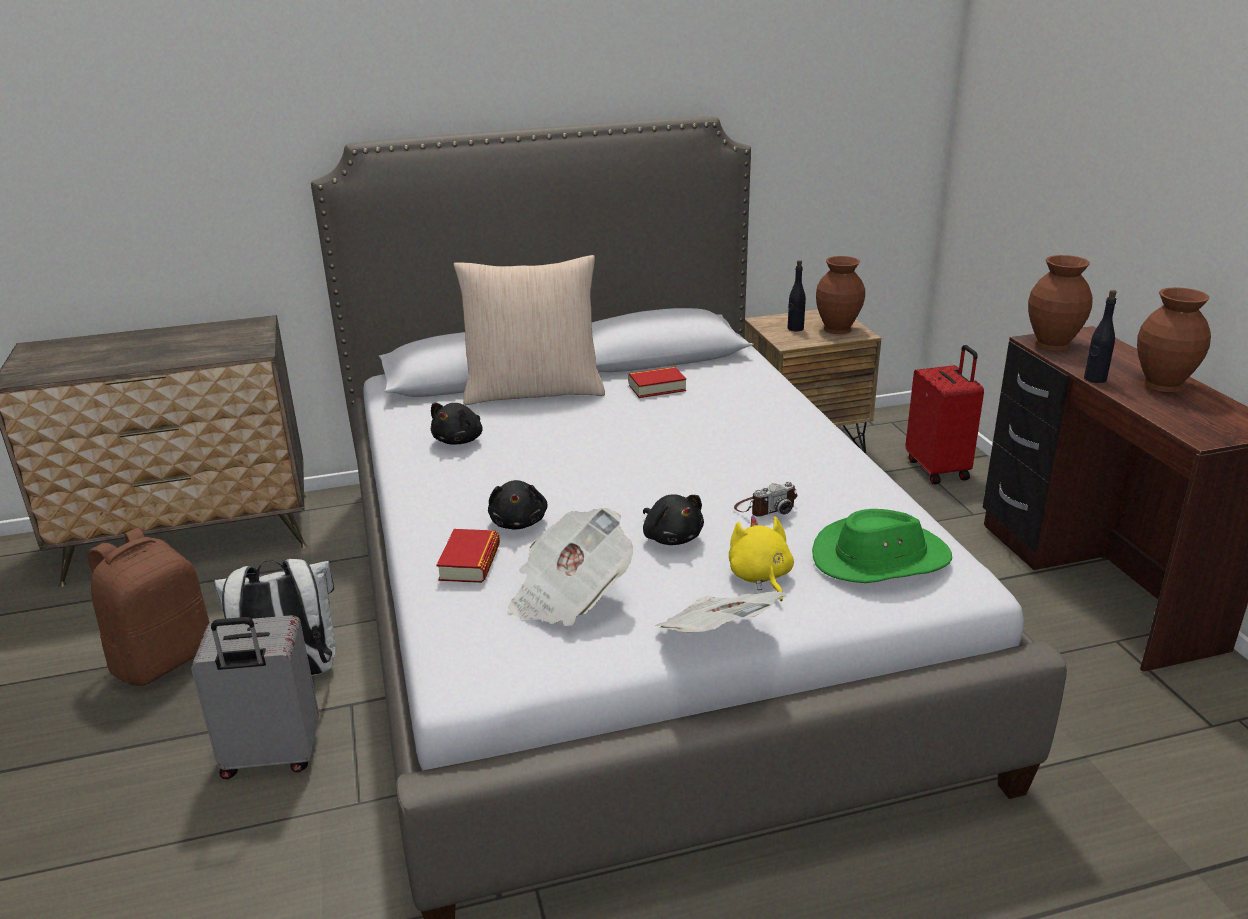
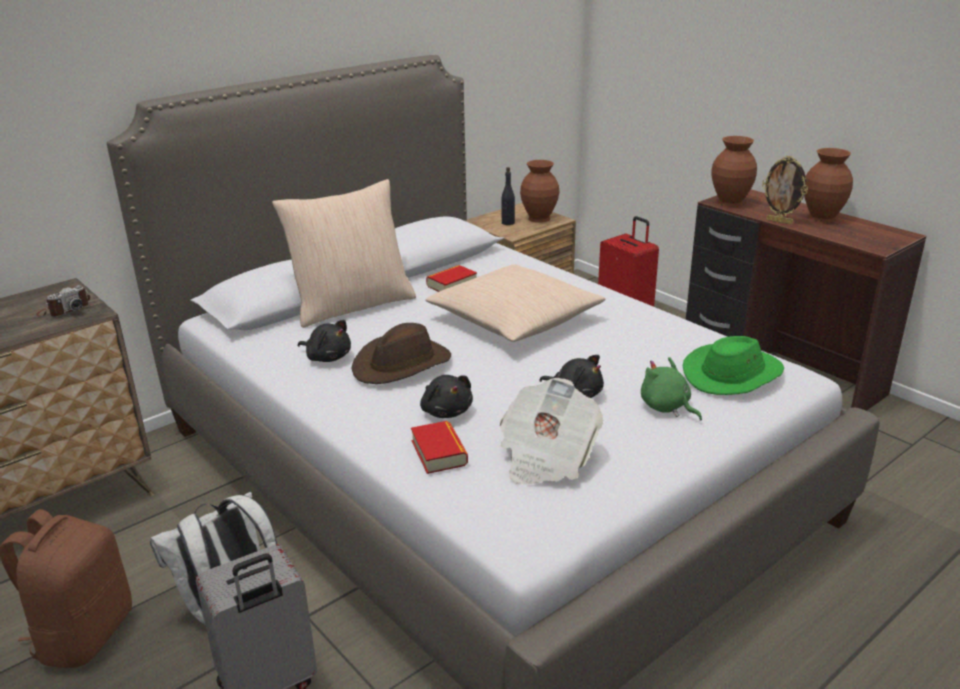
camera: 25 degrees left, 0 degrees up
black plush toy [431,403,483,445] -> black plush toy turned 60 degrees counterclockwise [298,320,351,362]
newspaper [654,591,788,632] -> none
yellow plush toy [729,515,794,601] -> green plush toy [641,357,702,421]
camera [734,482,797,517] -> camera moved to [36,285,90,317]
black bottle [1084,290,1117,383] -> picture frame [762,156,808,224]
none -> brown hat [351,323,451,384]
none -> beige pillow [425,264,605,342]

